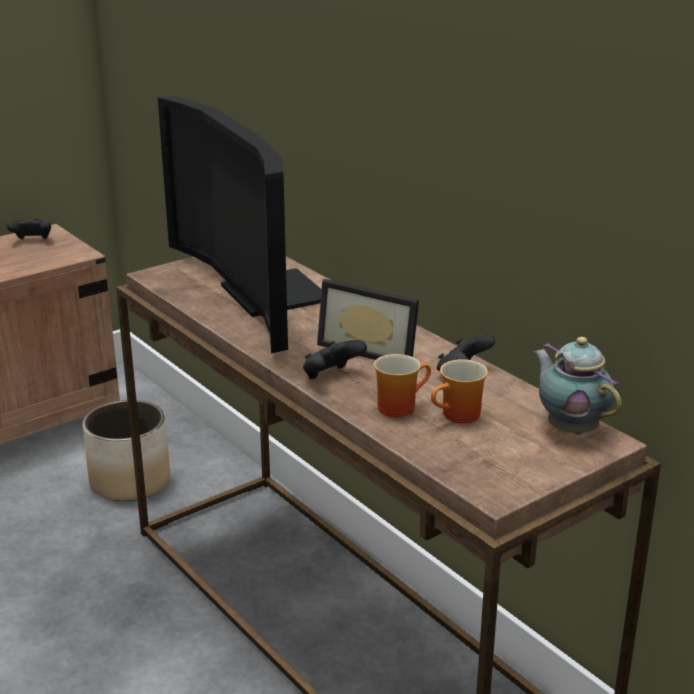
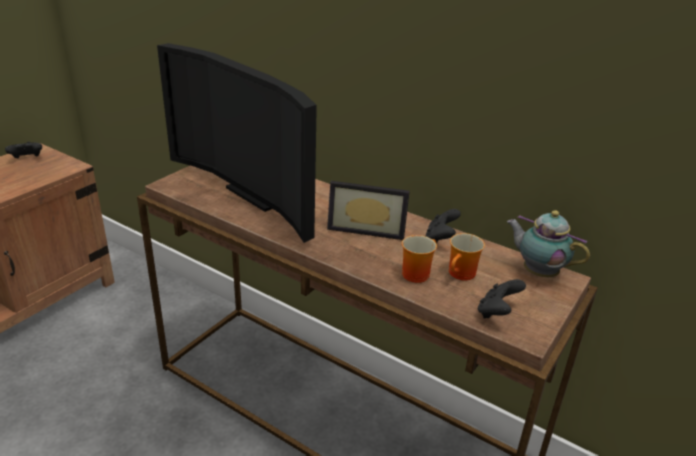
camera: 20 degrees left, 5 degrees up
planter [83,400,170,501] -> none
black game controller [303,340,367,379] -> black game controller moved to [478,279,526,319]

